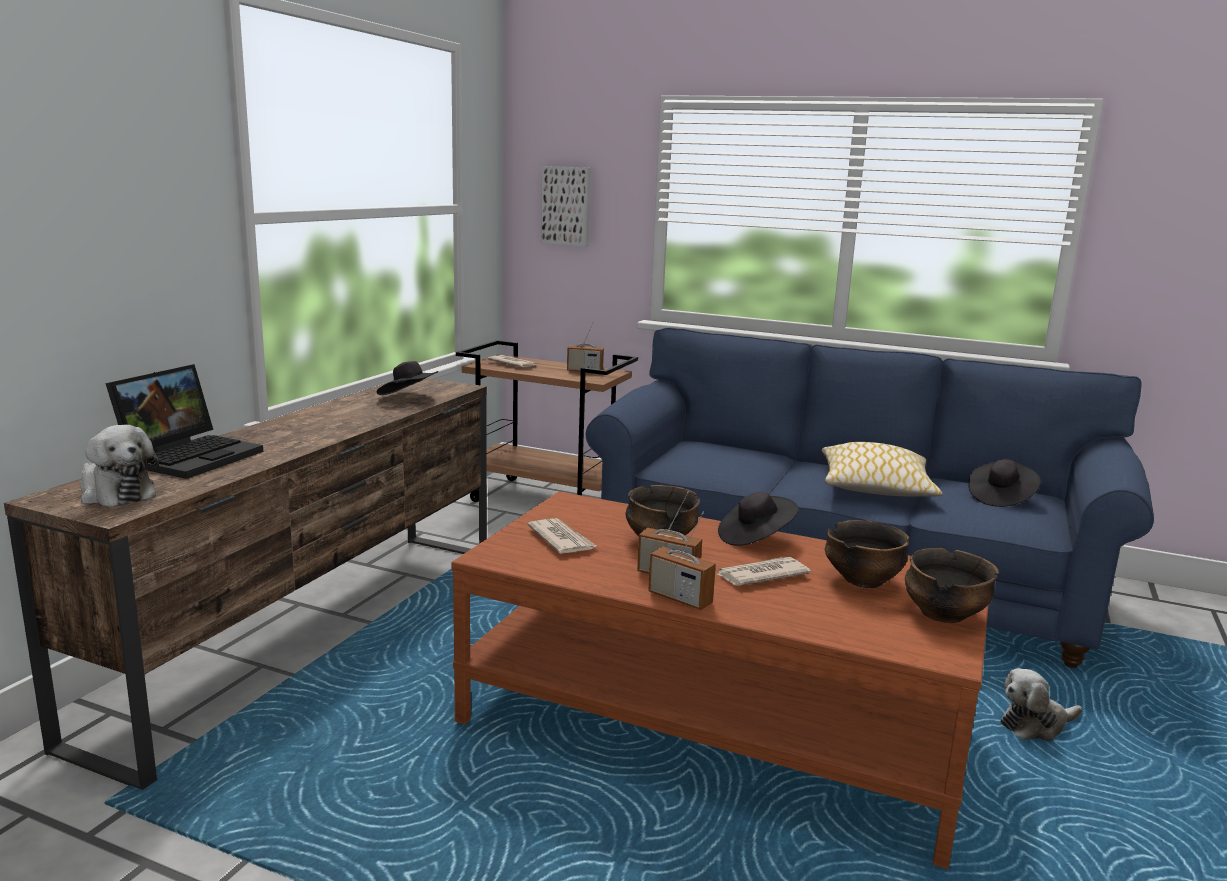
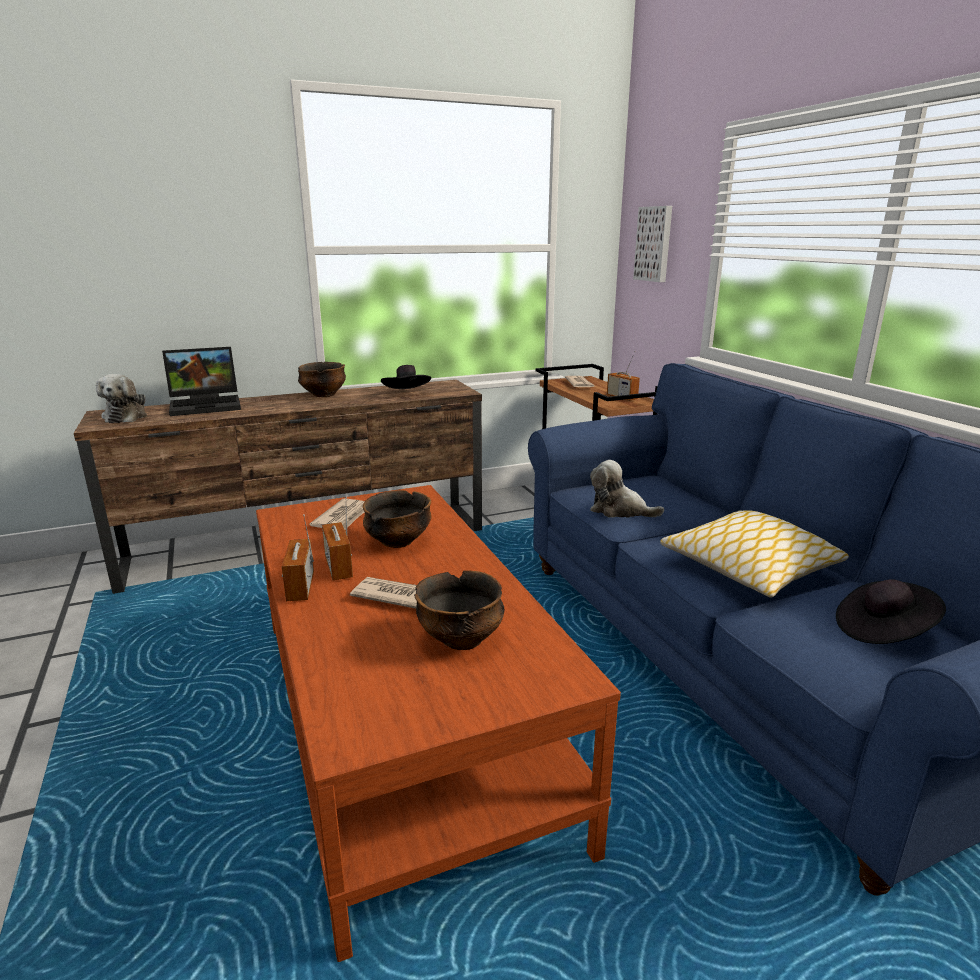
camera: 45 degrees right, 5 degrees up
black hat [718,492,799,546] -> none
bowl [905,548,999,623] -> bowl moved to [298,362,346,397]
plush toy [1000,668,1082,741] -> plush toy moved to [590,460,664,518]

